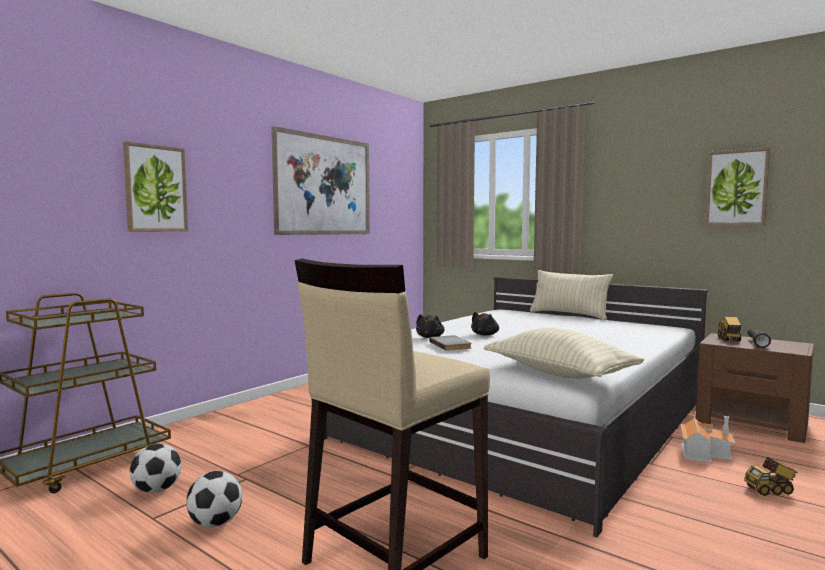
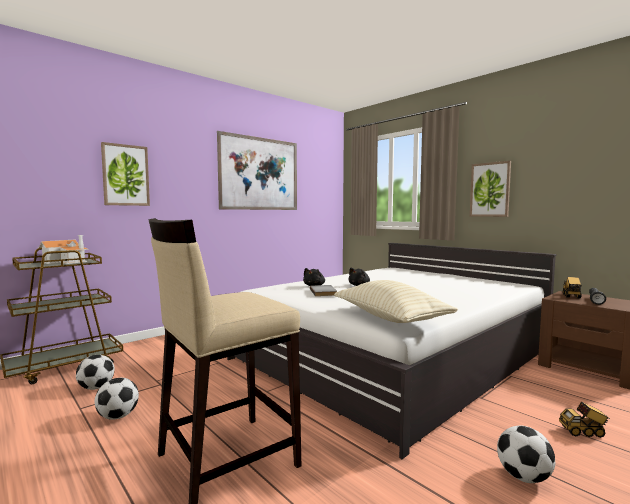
camera: 10 degrees right, 0 degrees up
beige pillow [530,270,613,320] -> none
toy house [681,416,735,463] -> toy house moved to [38,235,88,264]
picture [705,147,770,225] -> picture moved to [470,161,511,217]
none -> football [497,426,555,483]

